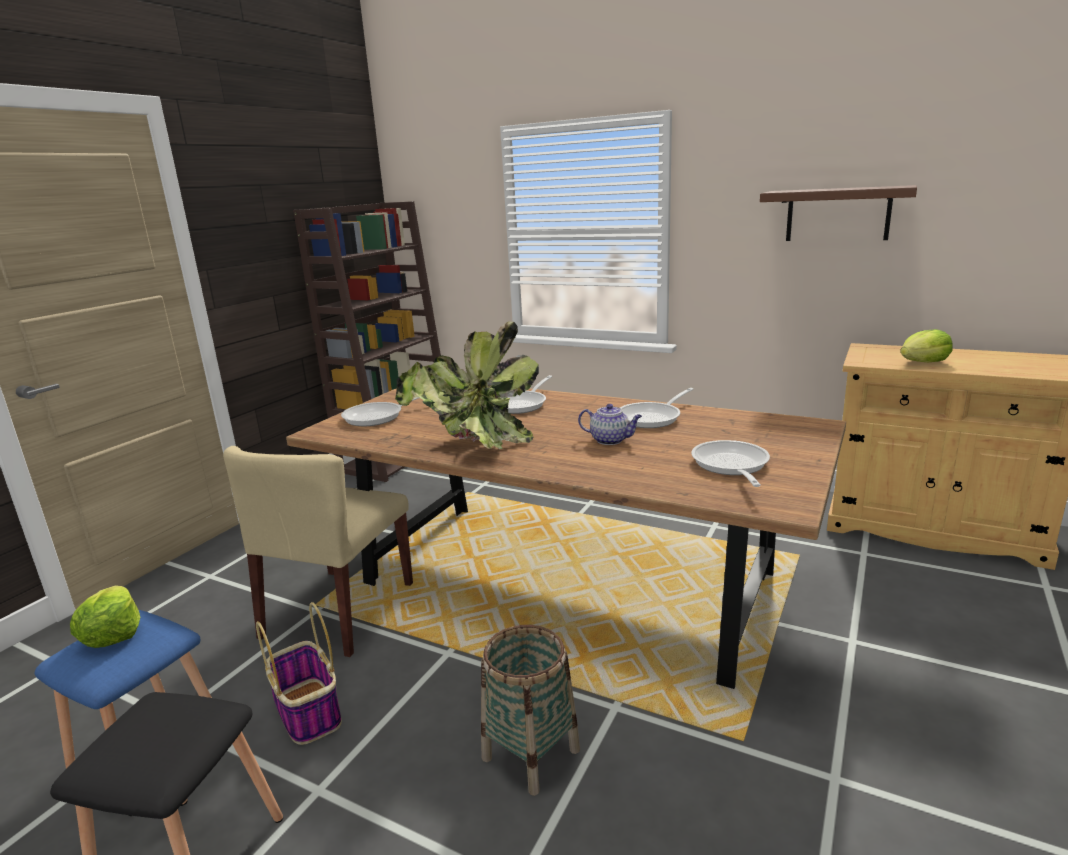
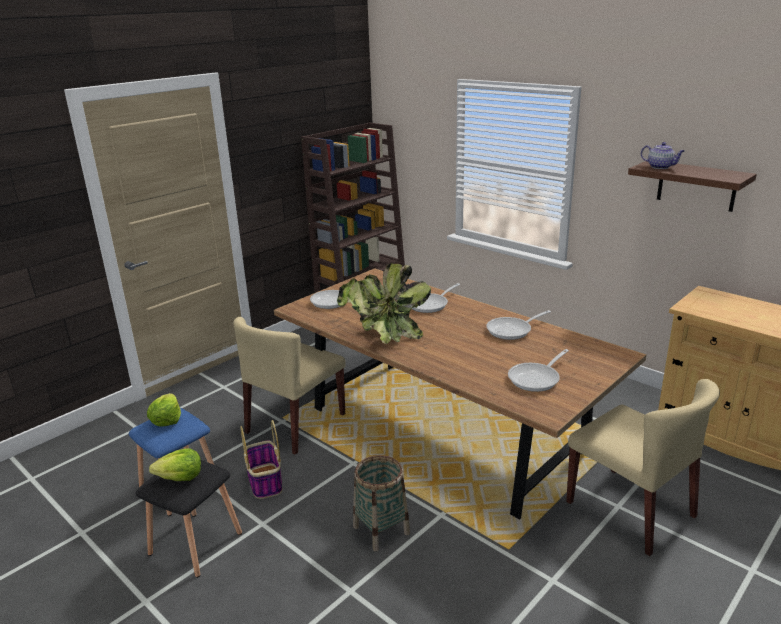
camera: 15 degrees right, 5 degrees up
teapot [578,404,642,445] -> teapot moved to [641,142,685,169]
frying pan [691,440,770,487] -> frying pan turned 150 degrees counterclockwise [508,349,569,392]
lettuce [900,329,952,362] -> lettuce moved to [149,448,201,481]
none -> beige chair [566,379,720,556]

